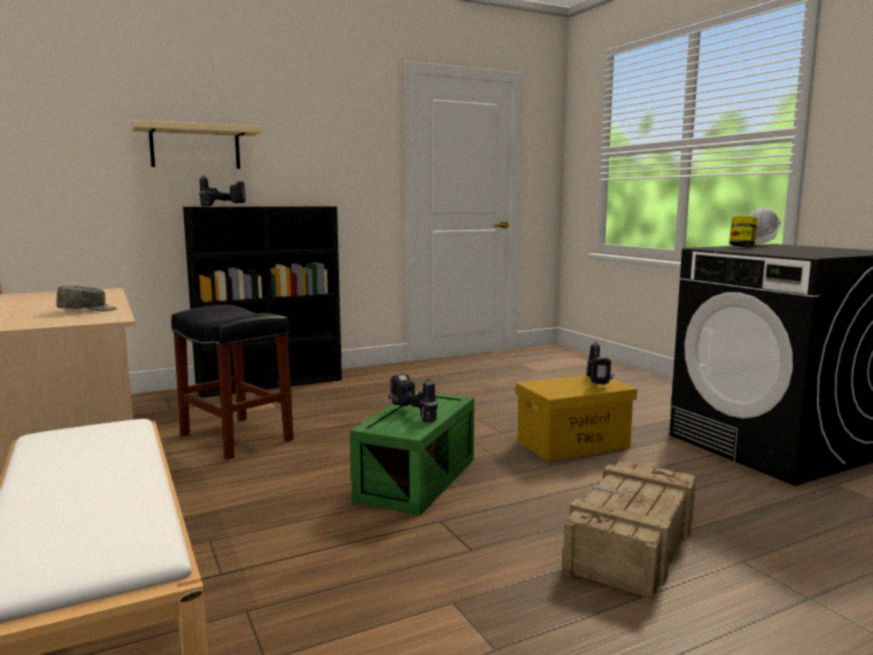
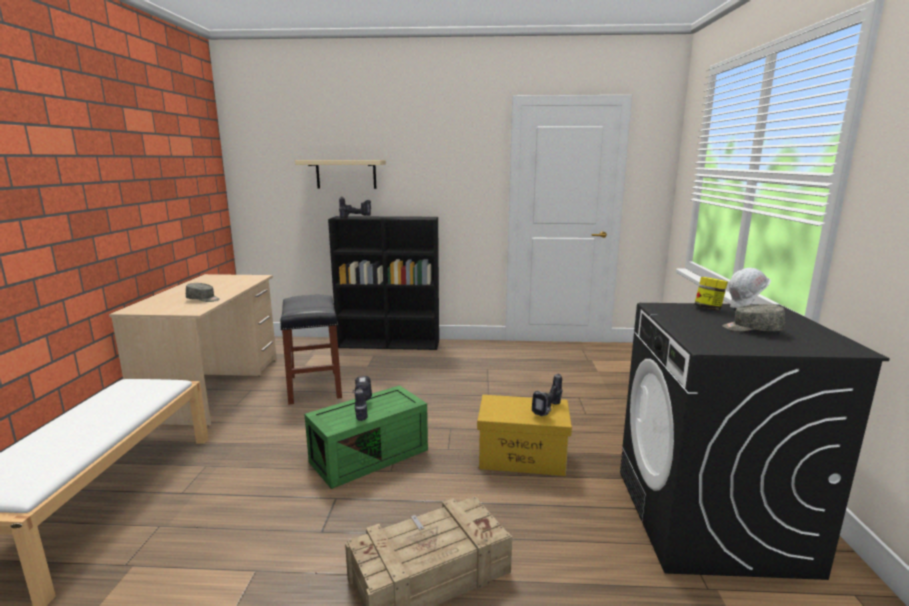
camera: 30 degrees right, 5 degrees up
none -> grey cap [722,304,785,331]

